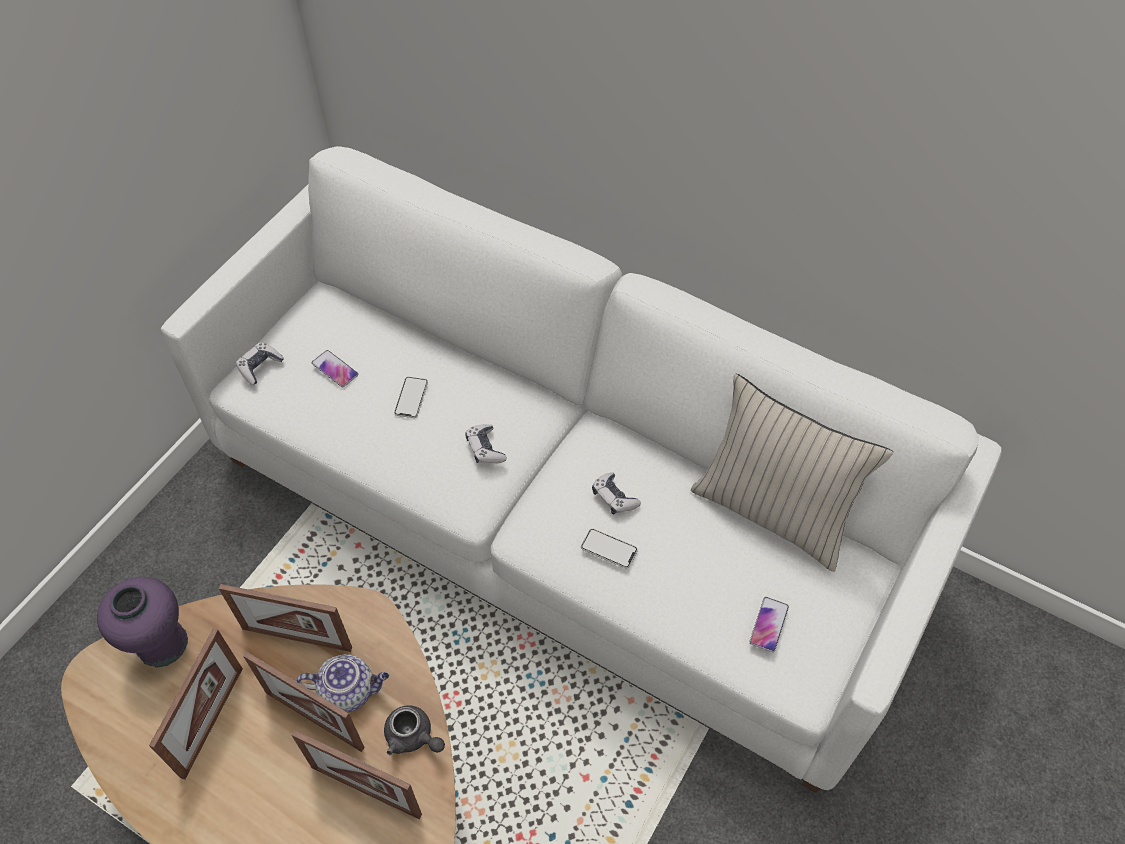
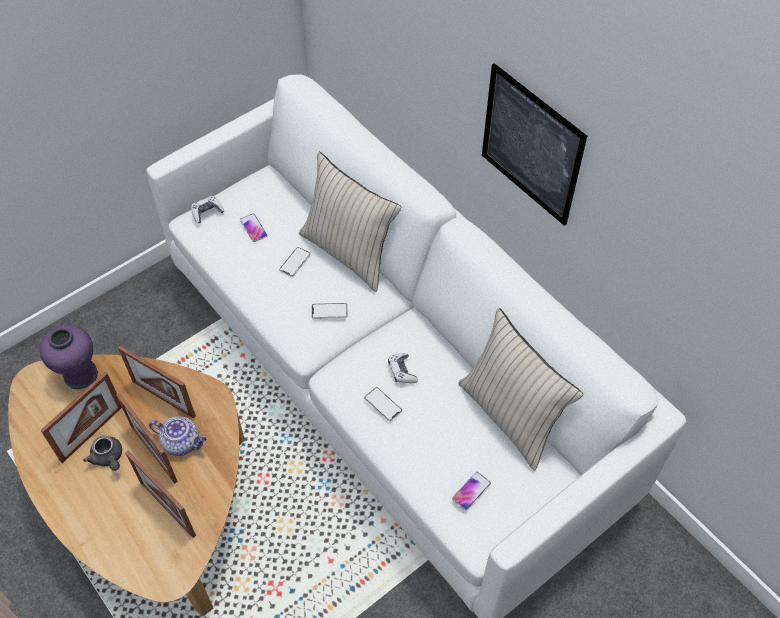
camera: 20 degrees right, 0 degrees up
grey teapot [384,705,445,755] -> grey teapot moved to [83,436,122,471]
game controller [465,424,507,463] -> phone [311,303,348,319]
none -> beige pillow [299,152,402,292]
none -> picture [482,63,587,226]

